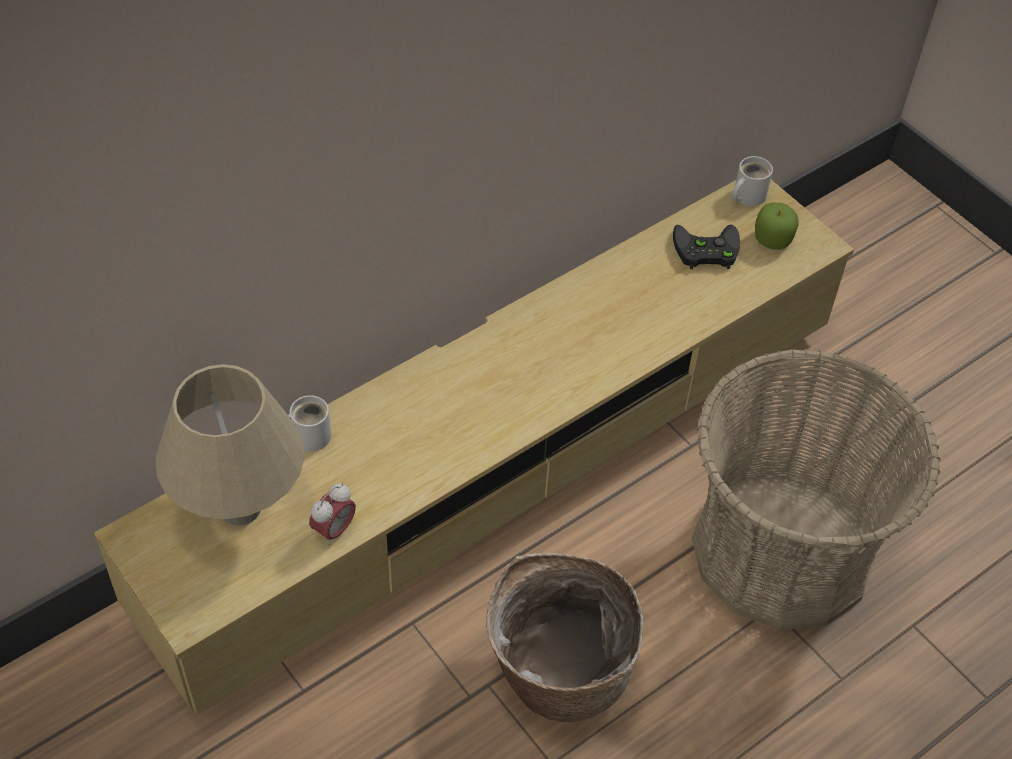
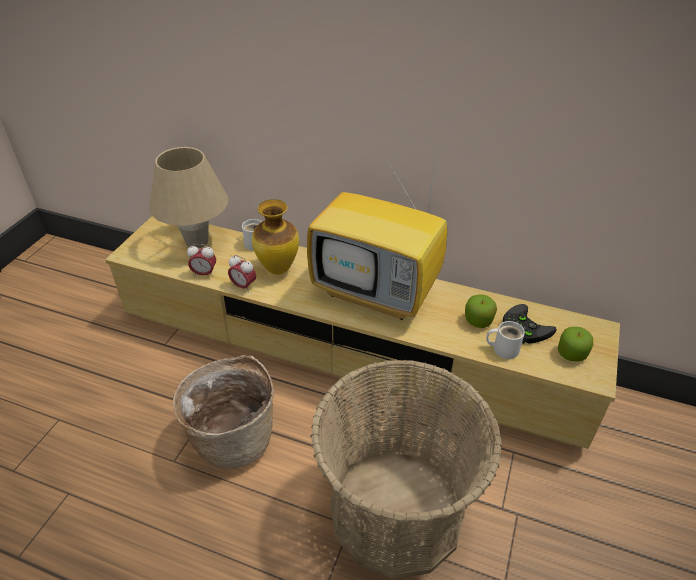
camera: 60 degrees right, 10 degrees down
white mug [732,156,773,206] -> white mug moved to [486,321,525,359]
none -> alarm clock [228,255,256,292]
none -> vase [252,199,299,275]
none -> television [307,150,447,320]
none -> apple [465,294,497,328]

